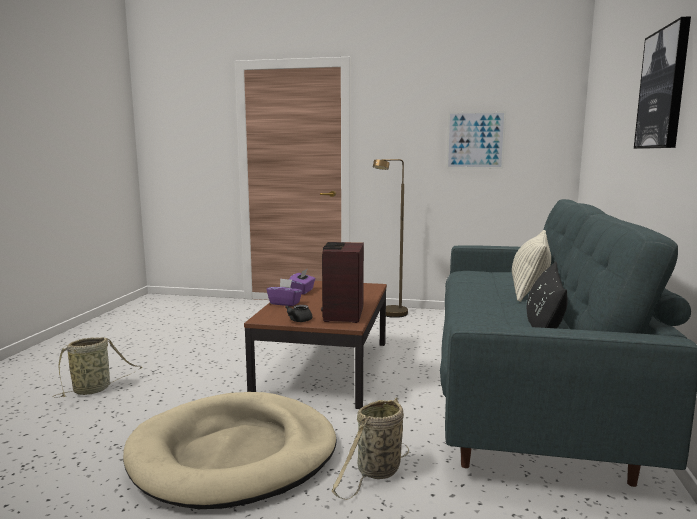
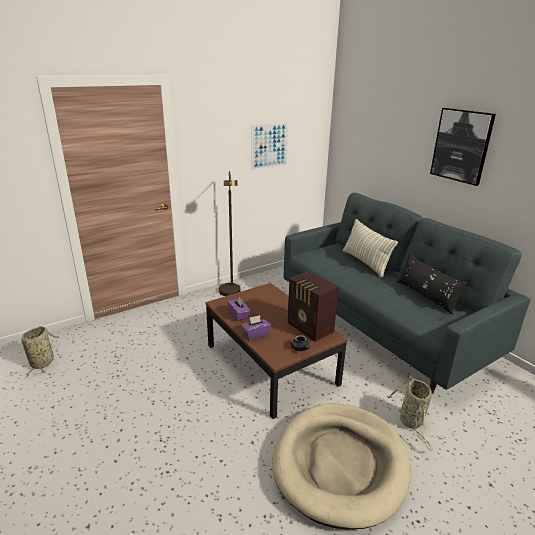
camera: 45 degrees left, 15 degrees up
basket [52,337,143,398] -> basket moved to [21,326,59,378]

